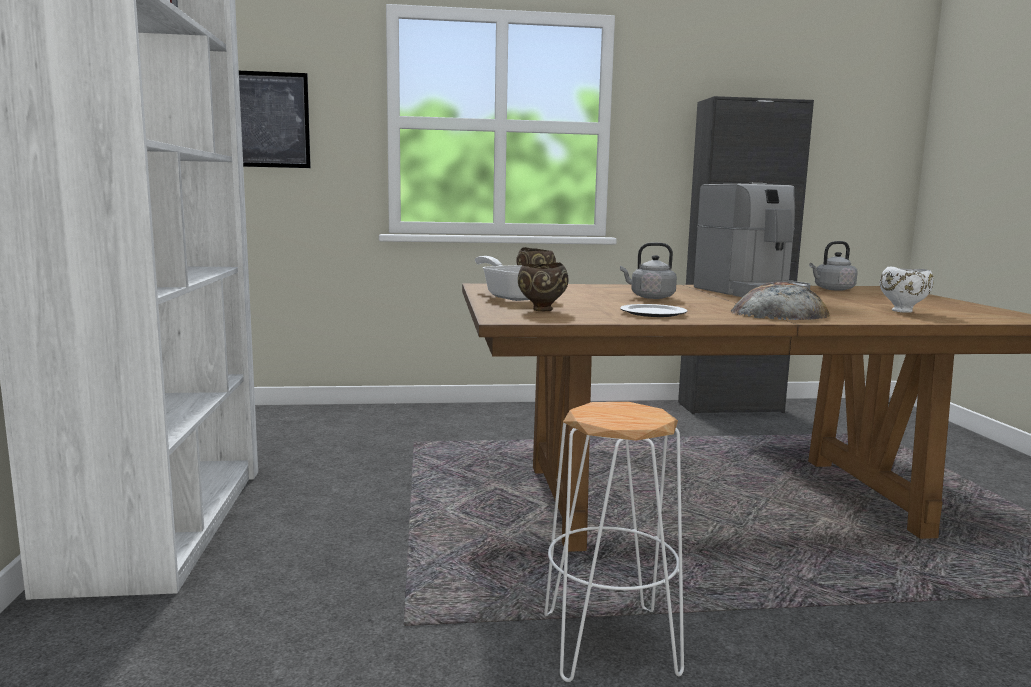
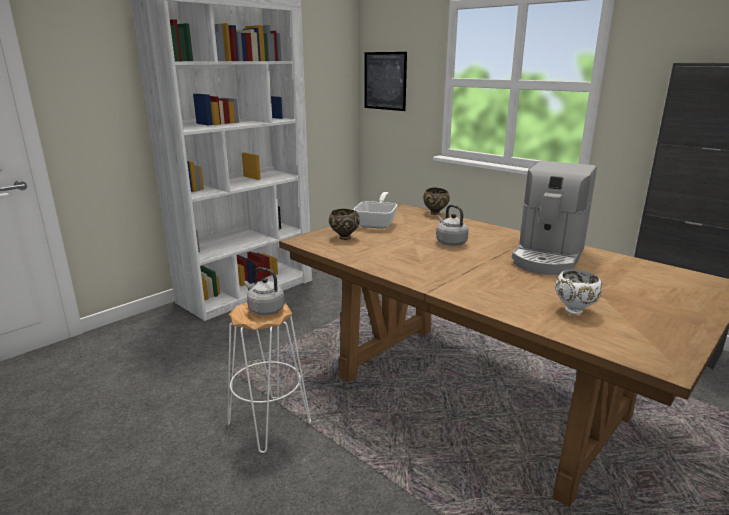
camera: 50 degrees right, 10 degrees up
plate [620,304,687,317] -> none
bread [731,282,830,320] -> none
grey kettle [809,241,858,291] -> grey kettle moved to [244,267,285,315]

